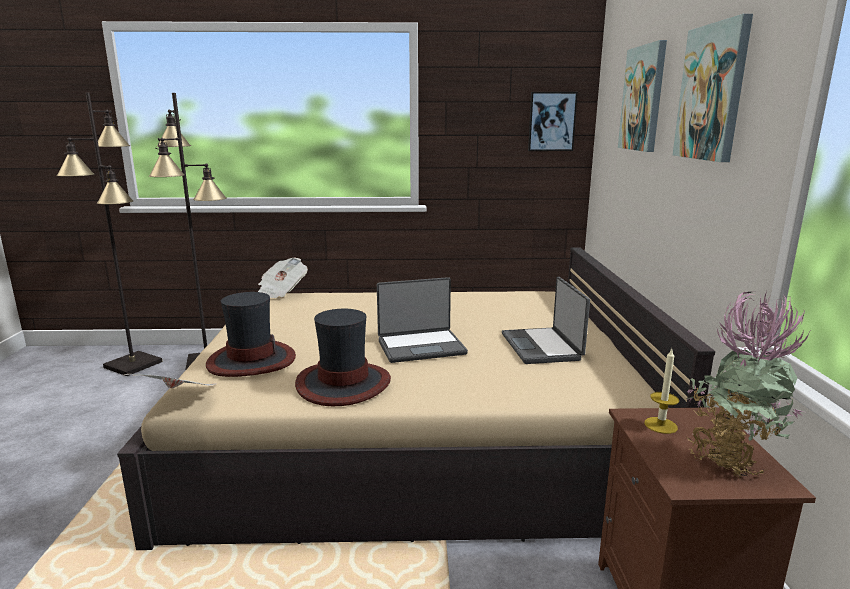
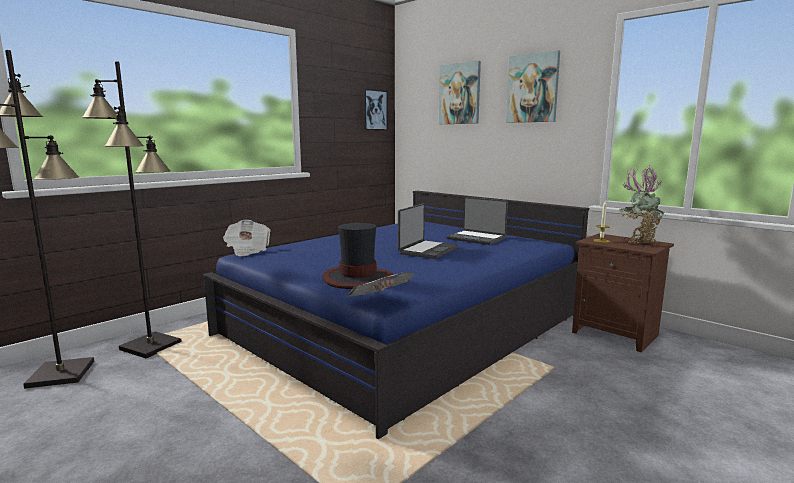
camera: 45 degrees left, 5 degrees down
beige bed [117,247,715,550] -> blue bed [203,191,589,439]
hat [295,309,391,406] -> none

